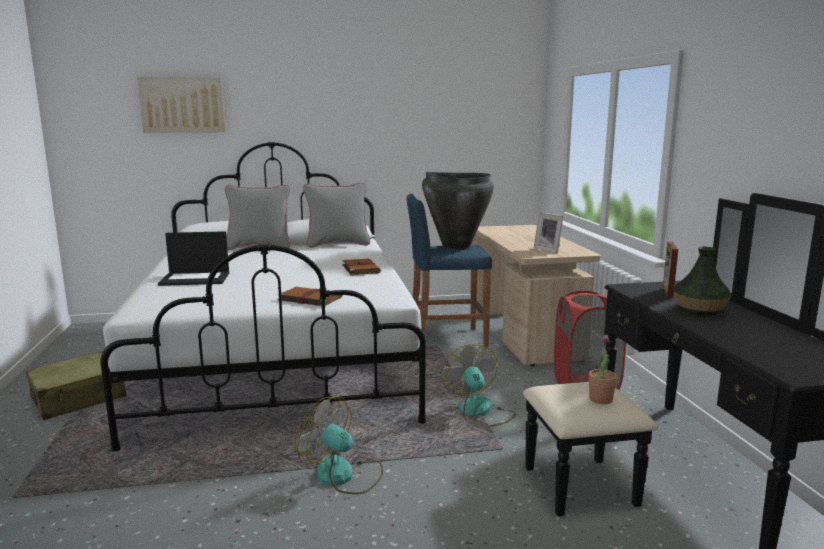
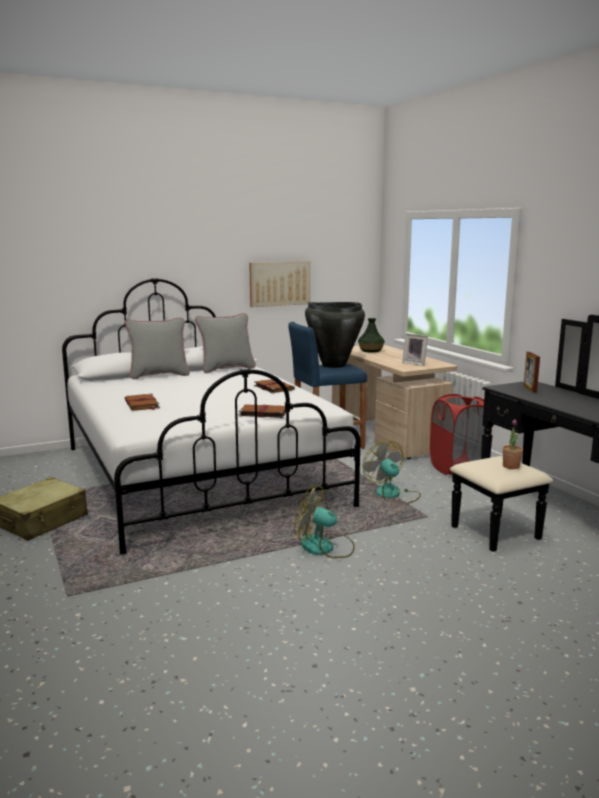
camera: 15 degrees left, 0 degrees up
picture [138,77,226,133] -> picture moved to [249,261,310,307]
laptop [158,231,229,286] -> brown book [124,394,160,411]
vase [674,247,731,316] -> vase moved to [358,318,385,353]

